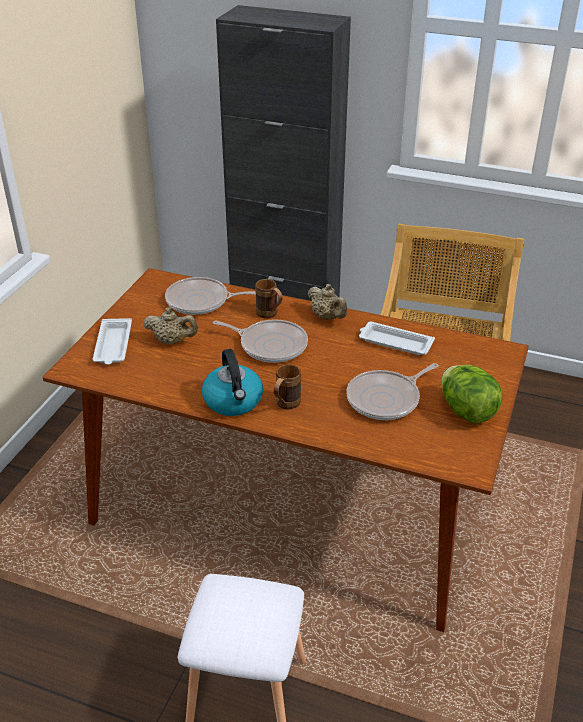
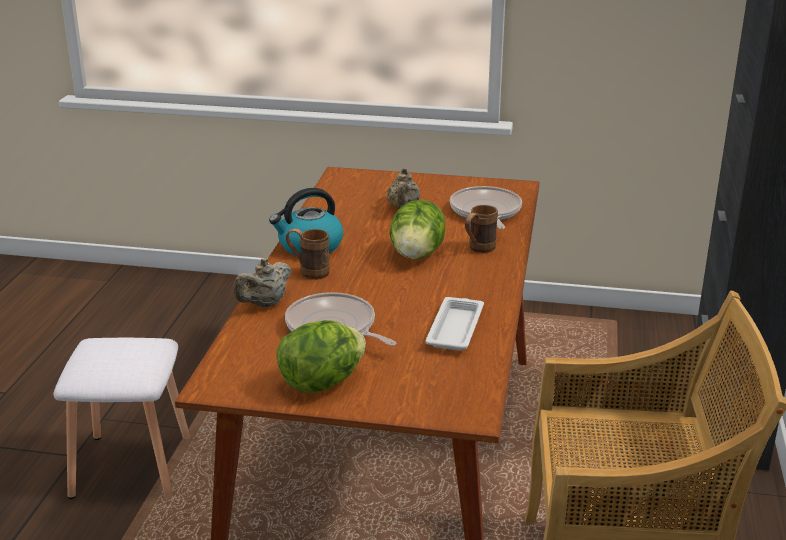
camera: 80 degrees right, 10 degrees down
white tray [93,318,132,365] -> none
frying pan [213,319,308,363] -> lettuce [389,200,445,259]
beige teapot [308,284,347,320] -> beige teapot moved to [233,258,291,307]

